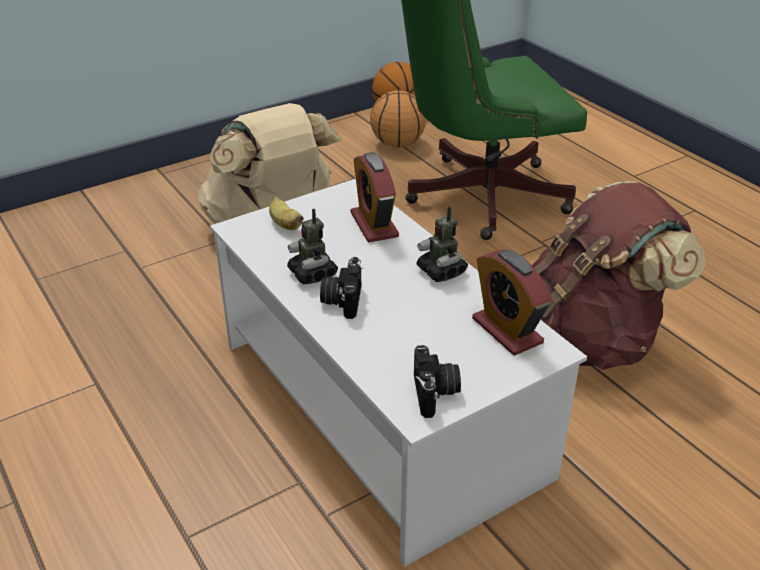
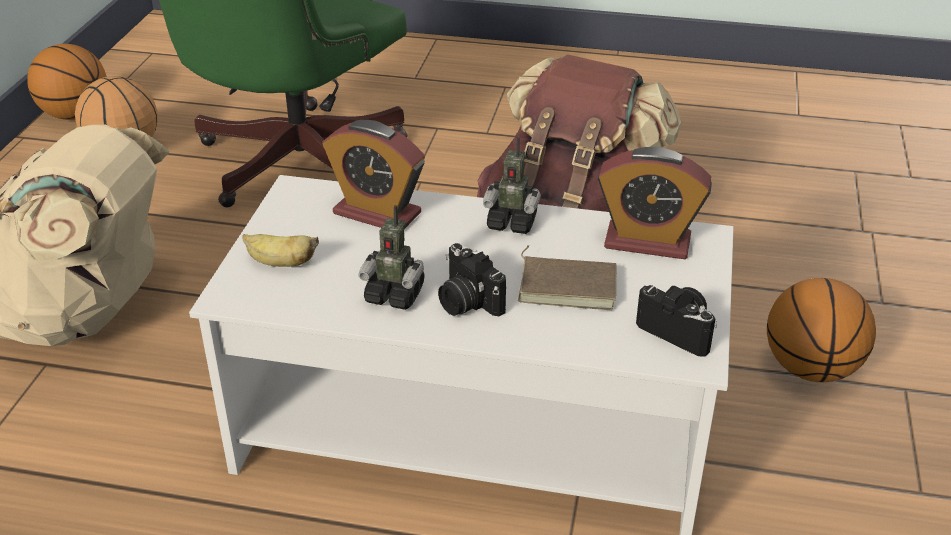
camera: 45 degrees left, 0 degrees up
none -> brown book [518,245,617,310]
none -> basketball [767,278,876,382]

